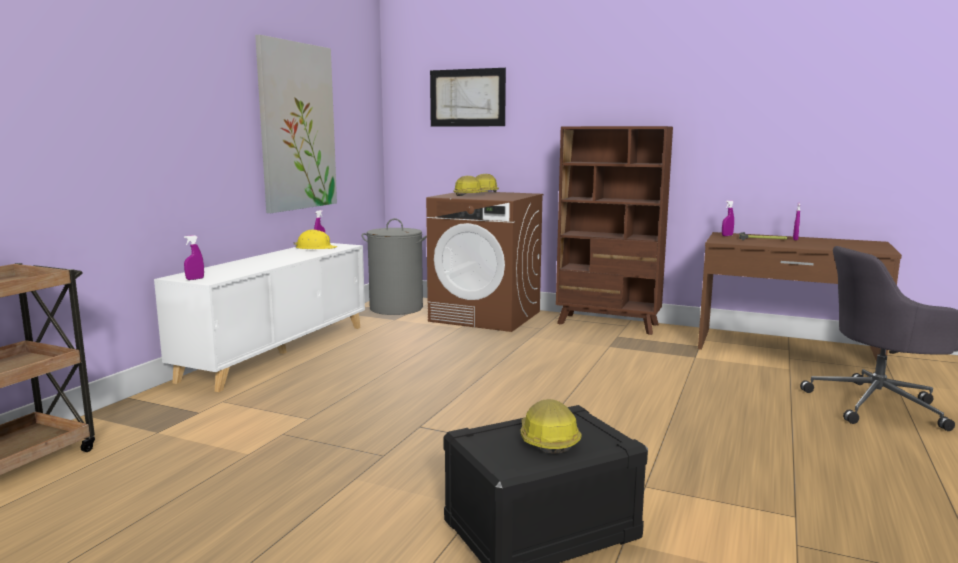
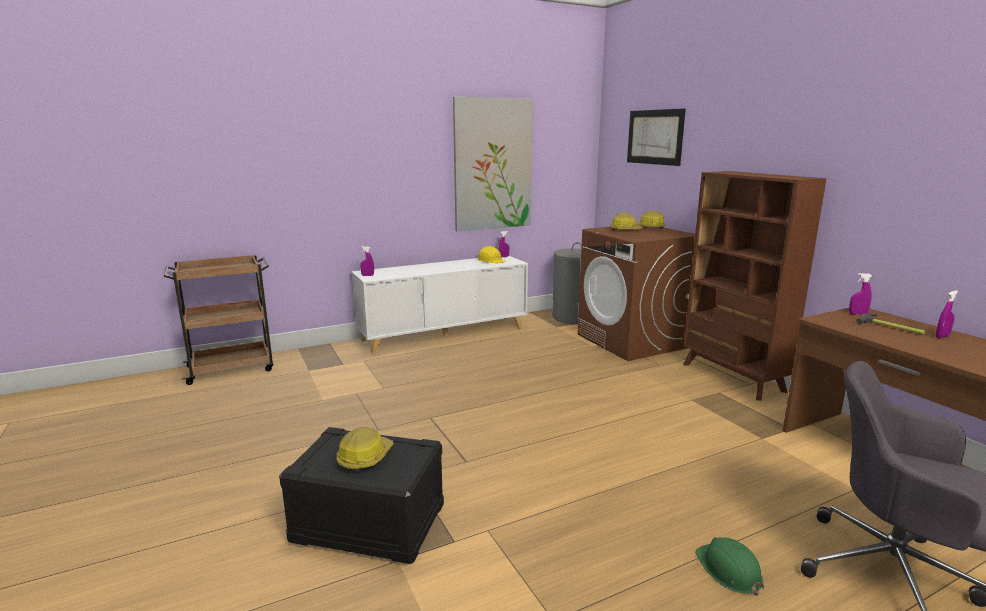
camera: 40 degrees right, 5 degrees up
none -> green hard hat [695,537,764,596]

